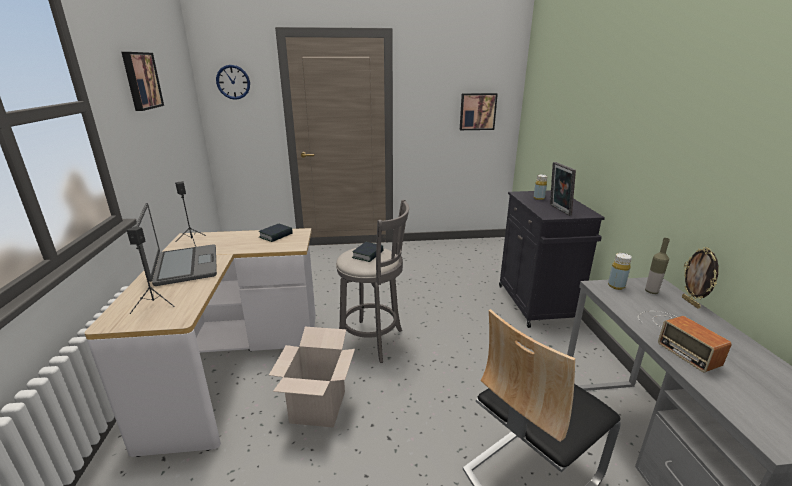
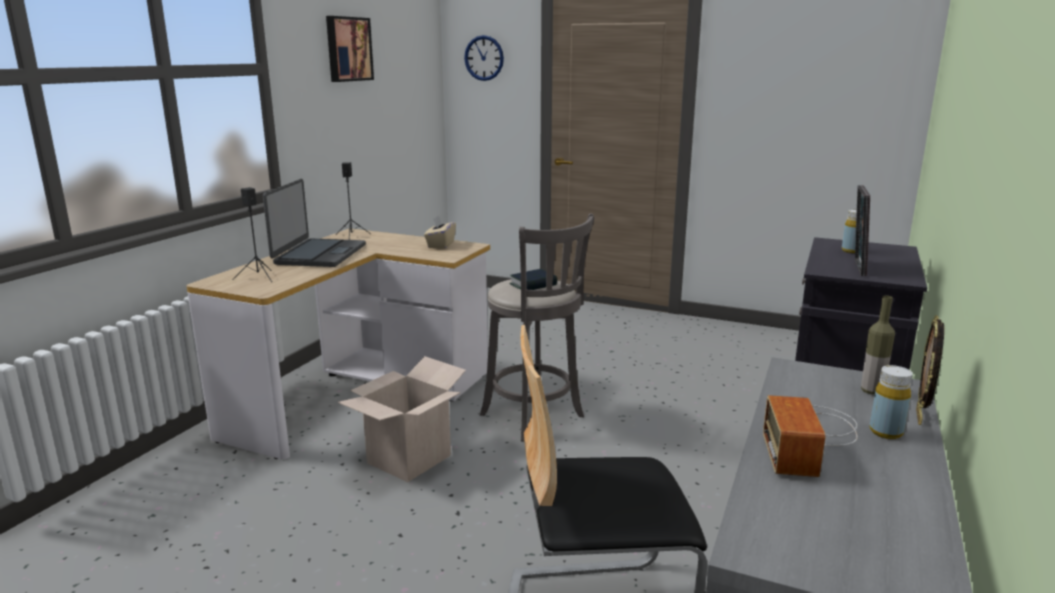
camera: 30 degrees right, 5 degrees down
book [259,224,293,242] -> beige tissue box [424,215,456,249]
picture [460,93,498,130] -> none
yellow bottle [608,253,632,290] -> yellow bottle moved to [869,365,913,439]

